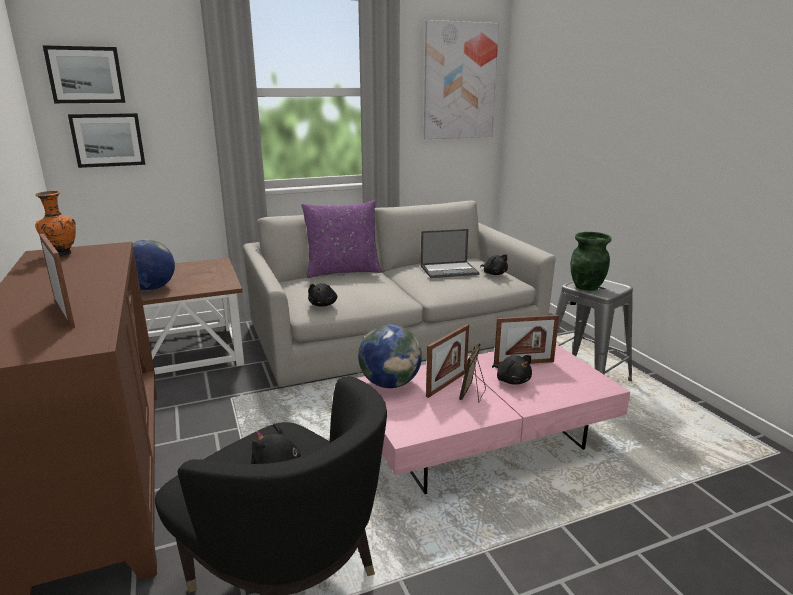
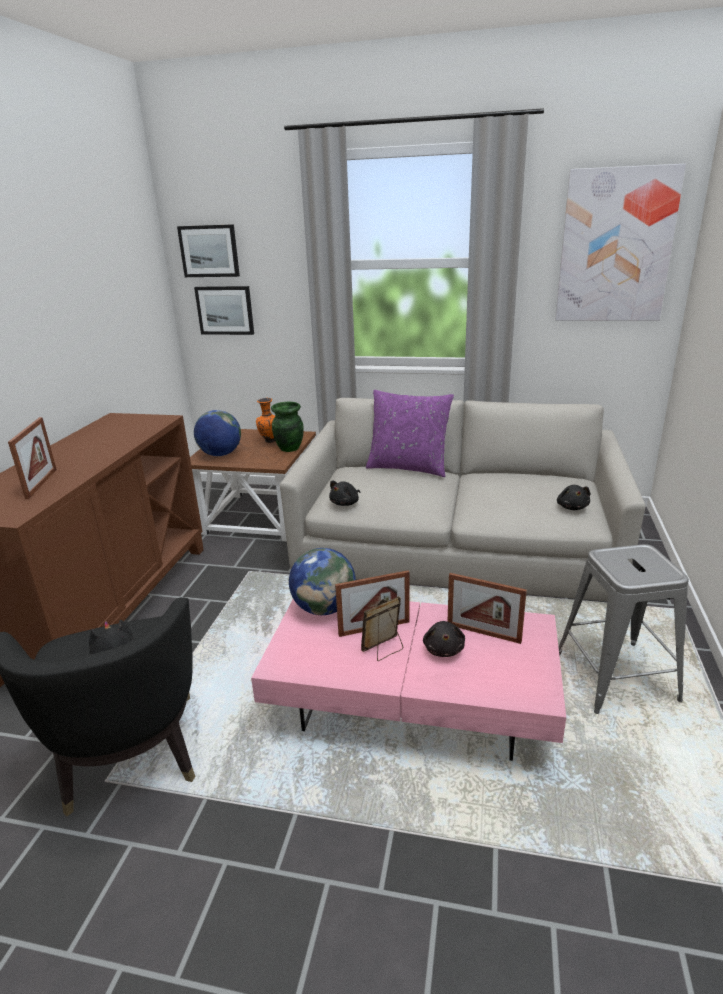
camera: 35 degrees right, 5 degrees up
orange vase [35,191,76,256] -> orange vase moved to [256,398,275,443]
laptop [421,229,480,278] -> none
green vase [571,232,611,291] -> green vase moved to [271,402,304,452]

